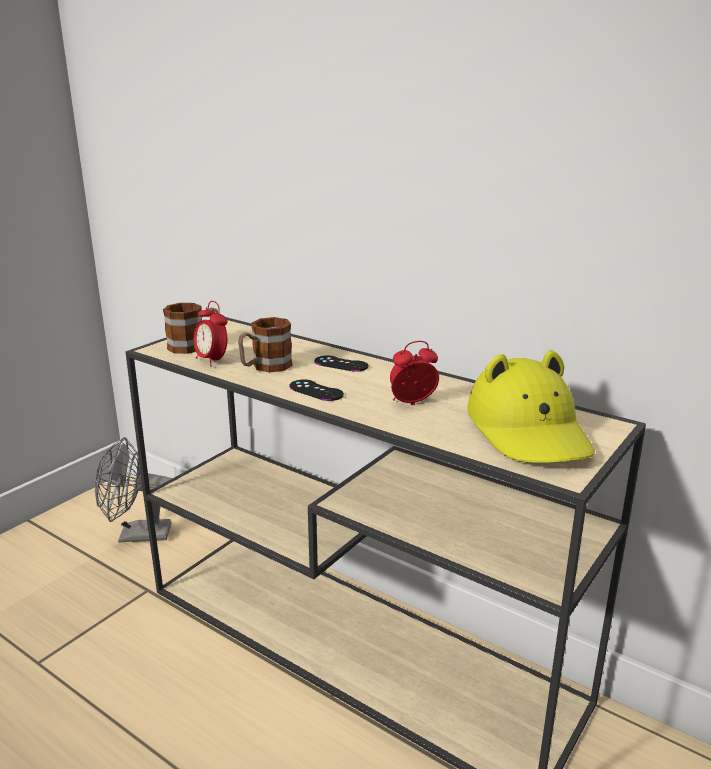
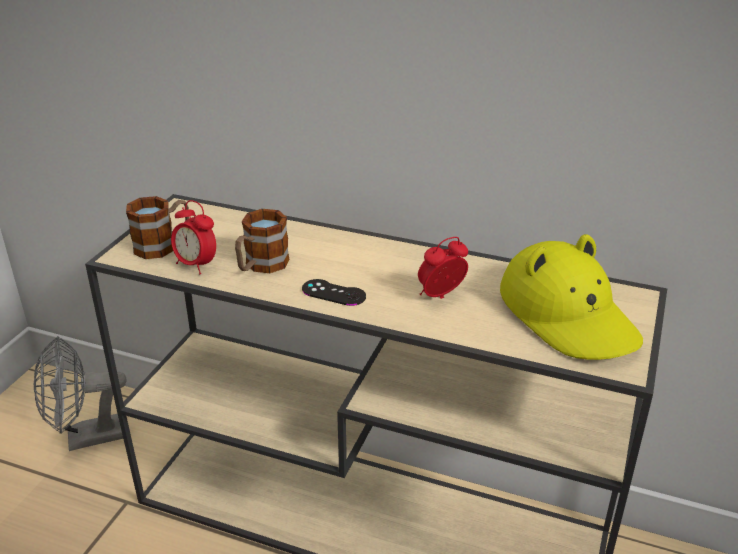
camera: 15 degrees left, 10 degrees up
black game controller [314,356,368,372] -> none

